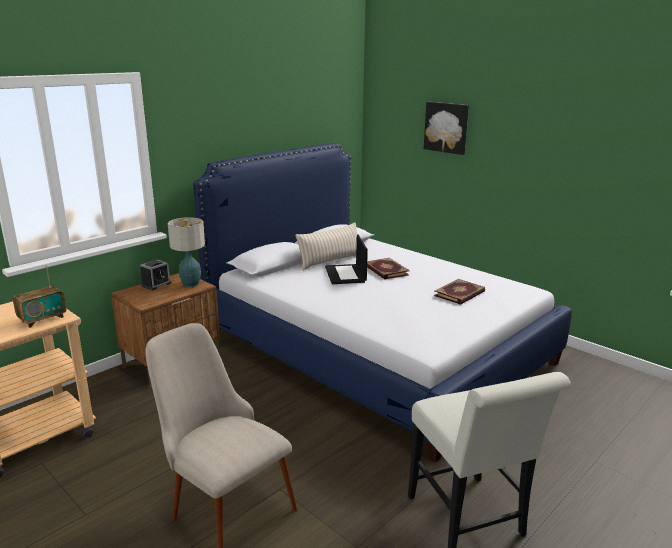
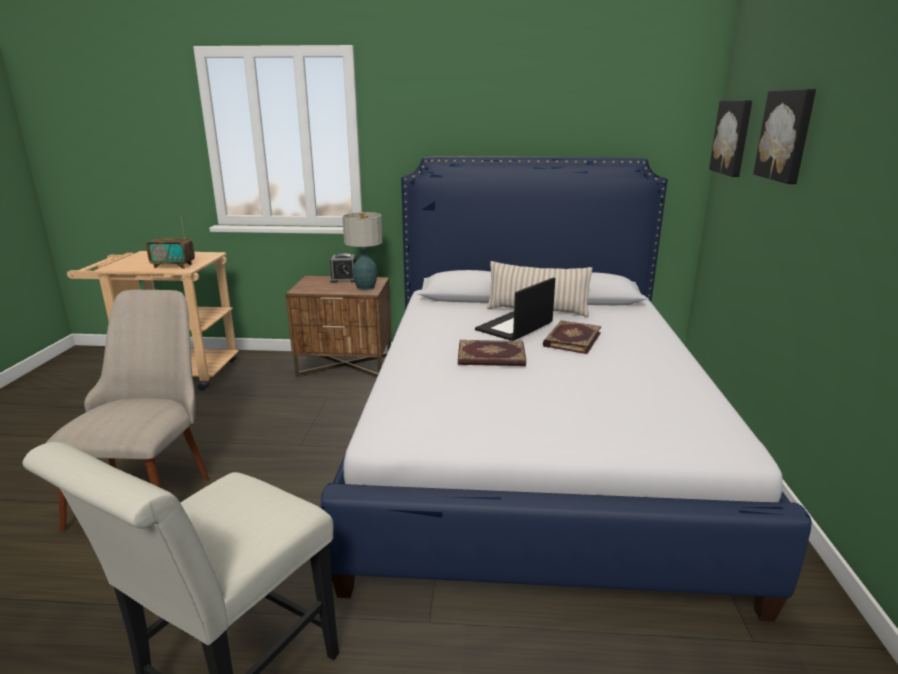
camera: 50 degrees right, 0 degrees up
book [434,279,485,305] -> book moved to [458,340,526,366]
none -> picture [709,100,752,177]

